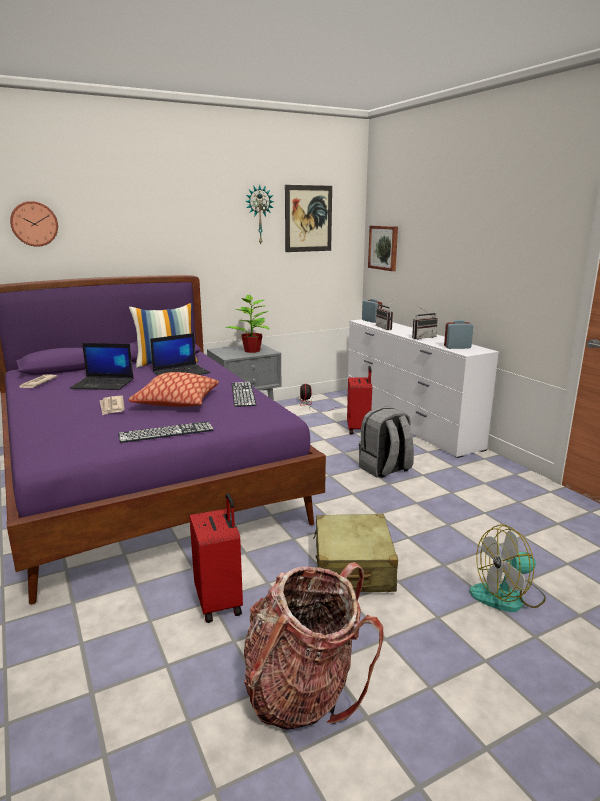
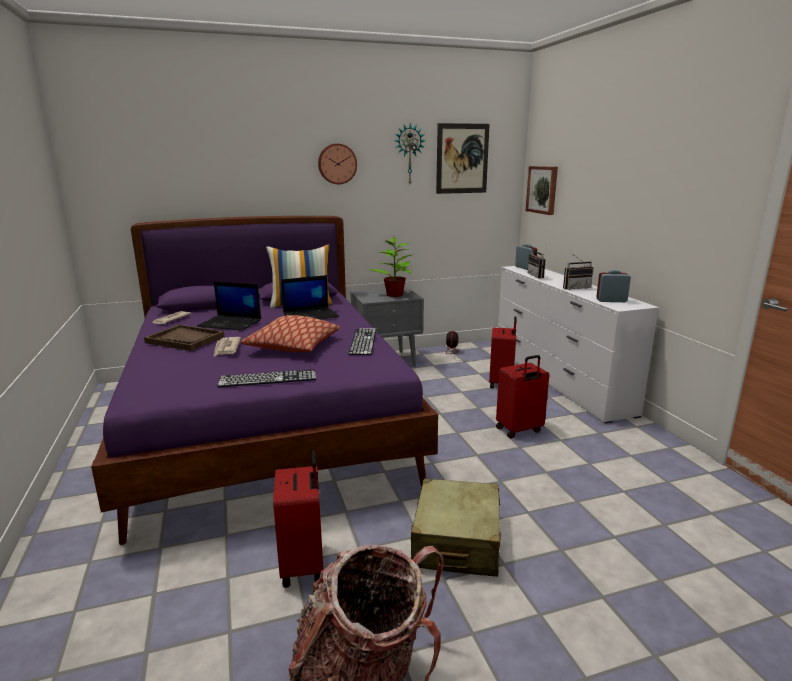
camera: 10 degrees right, 0 degrees up
wall clock [10,201,58,247] -> wall clock moved to [318,143,357,184]
grey backpack [359,407,414,478] -> red suitcase [496,355,549,439]
fan [469,524,546,612] -> none
none -> brown tray [144,325,224,351]

